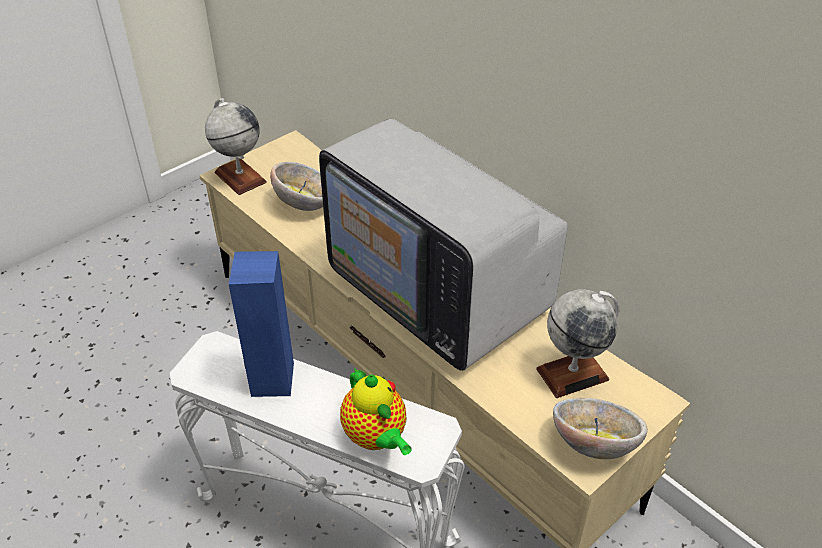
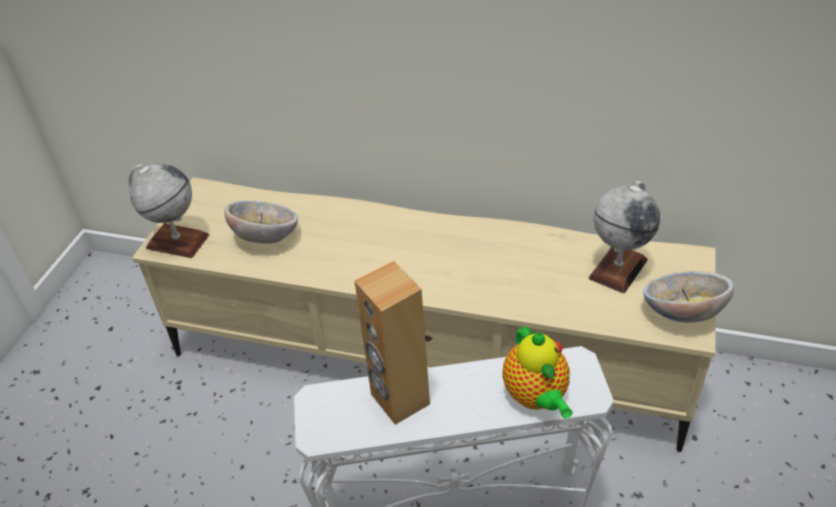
camera: 30 degrees left, 0 degrees up
blue speaker [229,251,294,397] -> brown speaker [354,261,430,425]
television [319,119,568,371] -> none
teapot [340,368,412,455] -> teapot turned 45 degrees clockwise [502,324,572,418]

